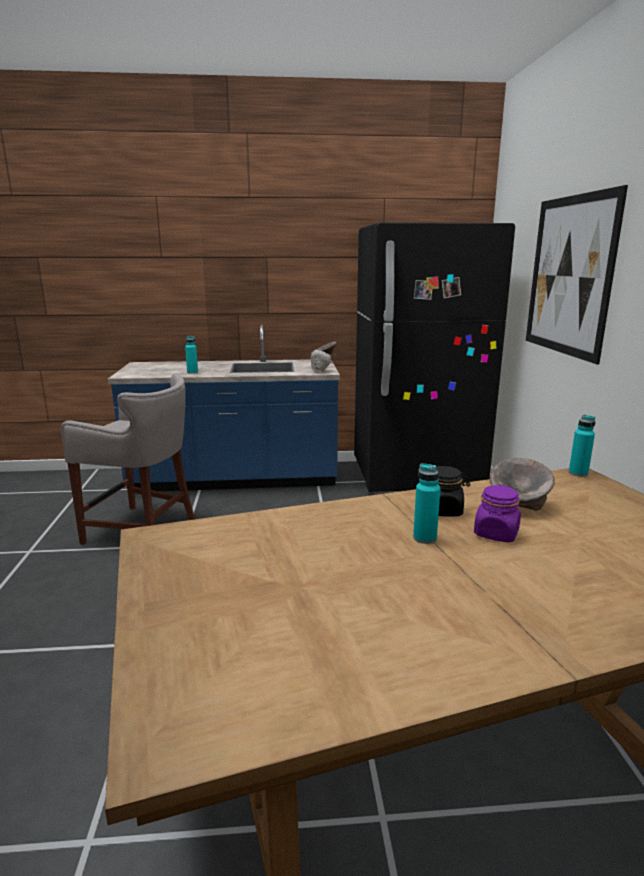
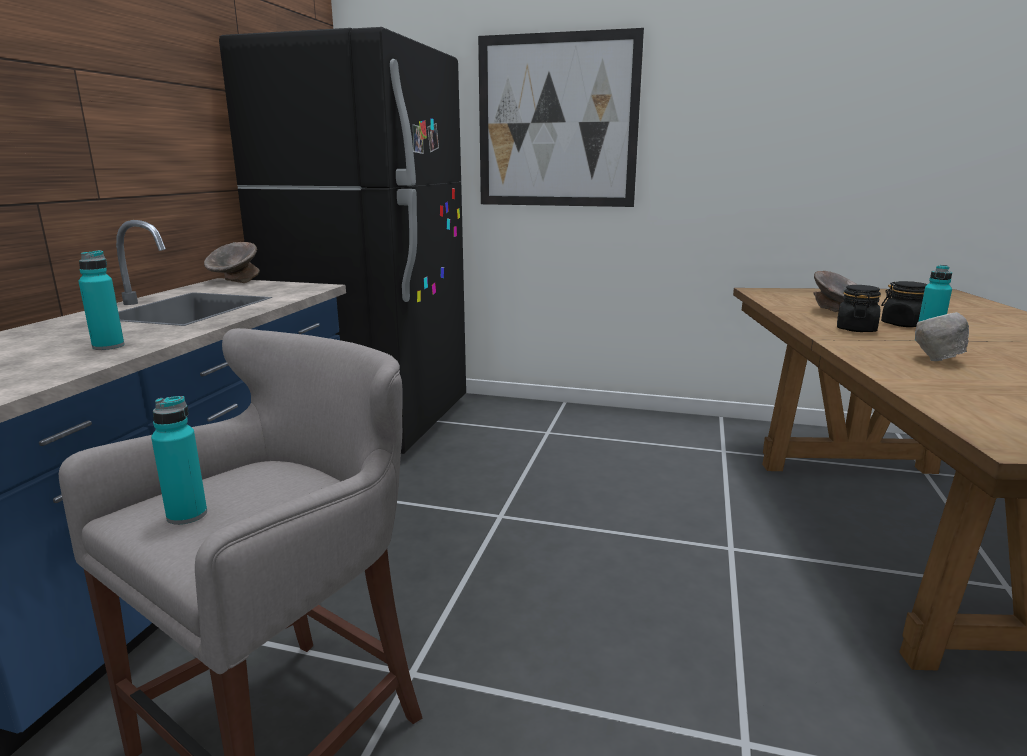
camera: 70 degrees left, 0 degrees up
grey bowl [311,350,331,372] -> grey bowl moved to [915,312,969,361]
purple jar [474,485,521,542] -> black jar [881,281,927,327]
turquoise bottle [569,415,595,477] -> turquoise bottle moved to [151,396,207,525]

